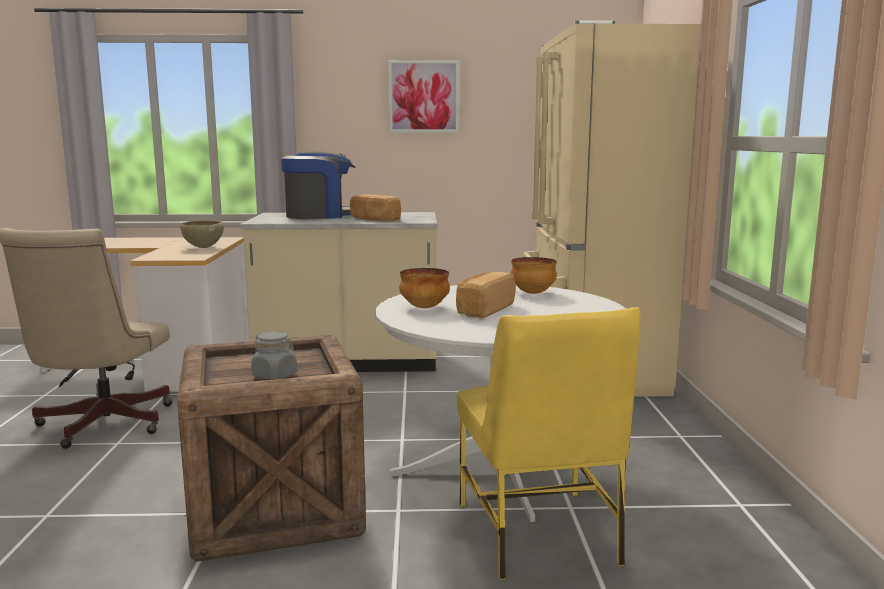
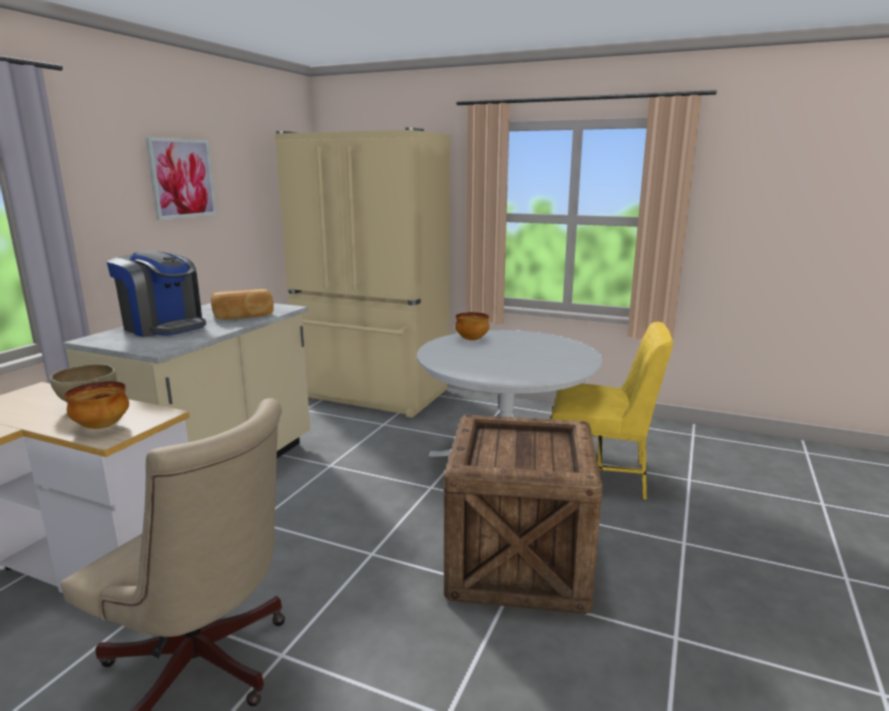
camera: 65 degrees left, 5 degrees up
grey jar [251,331,297,380] -> none
coffee machine [281,151,355,219] -> coffee machine turned 120 degrees clockwise [107,250,206,337]
bowl [399,268,450,308] -> bowl moved to [64,381,129,429]
bread [456,272,516,318] -> none

